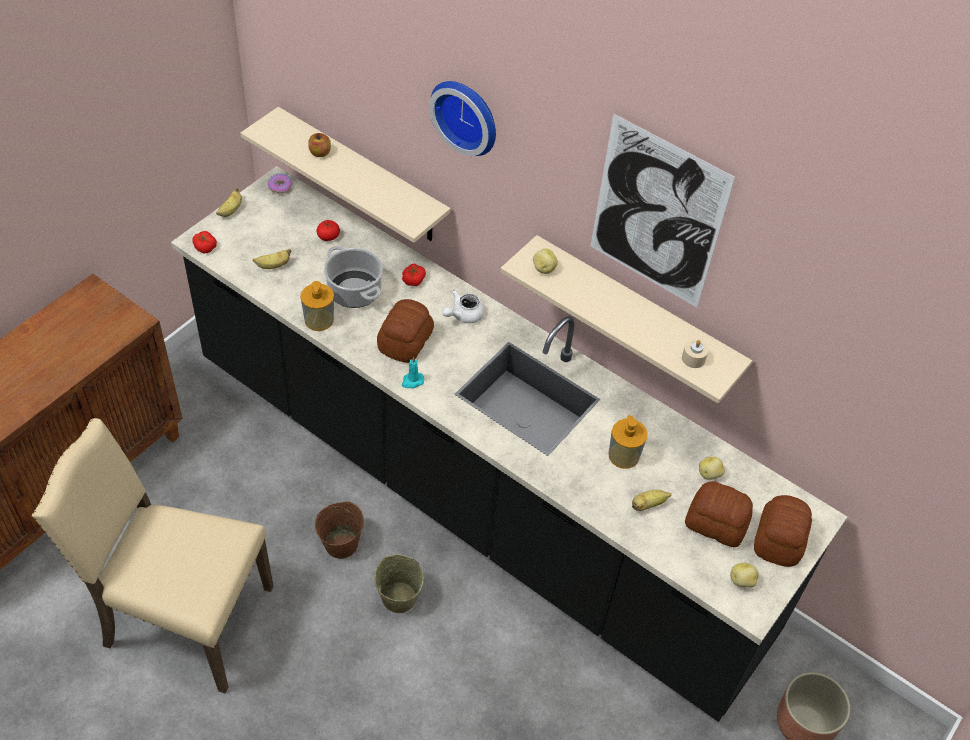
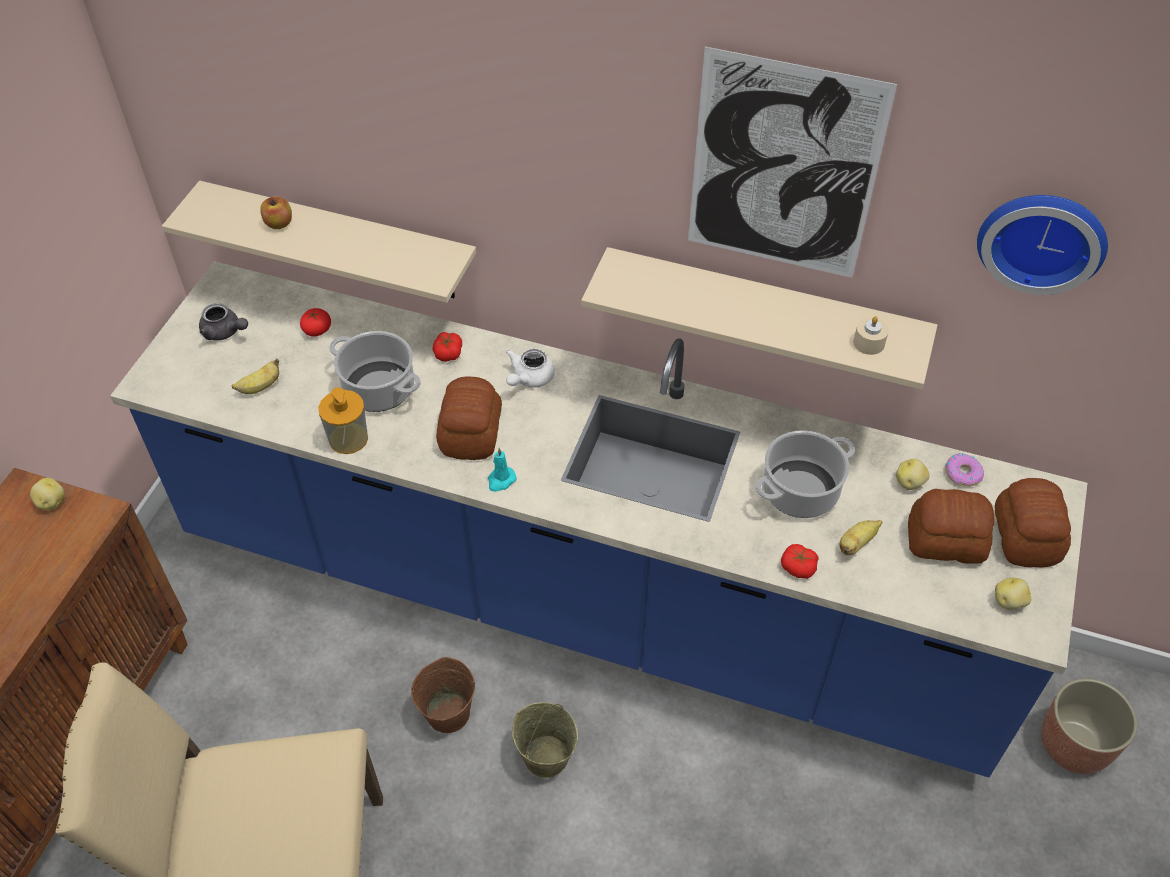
camera: 15 degrees left, 0 degrees up
black counter [171,166,847,722] -> blue counter [110,261,1087,777]
tomato [192,231,217,253] -> tomato moved to [781,544,819,579]
banana [216,187,242,217] -> none
donut [267,173,292,194] -> donut moved to [945,453,984,487]
wall clock [429,81,496,156] -> wall clock moved to [977,195,1108,295]
potato [533,249,558,274] -> potato moved to [30,478,65,510]
soap dispenser [608,415,648,469] -> cooking pot [756,430,855,518]
none -> grey teapot [199,303,248,340]

